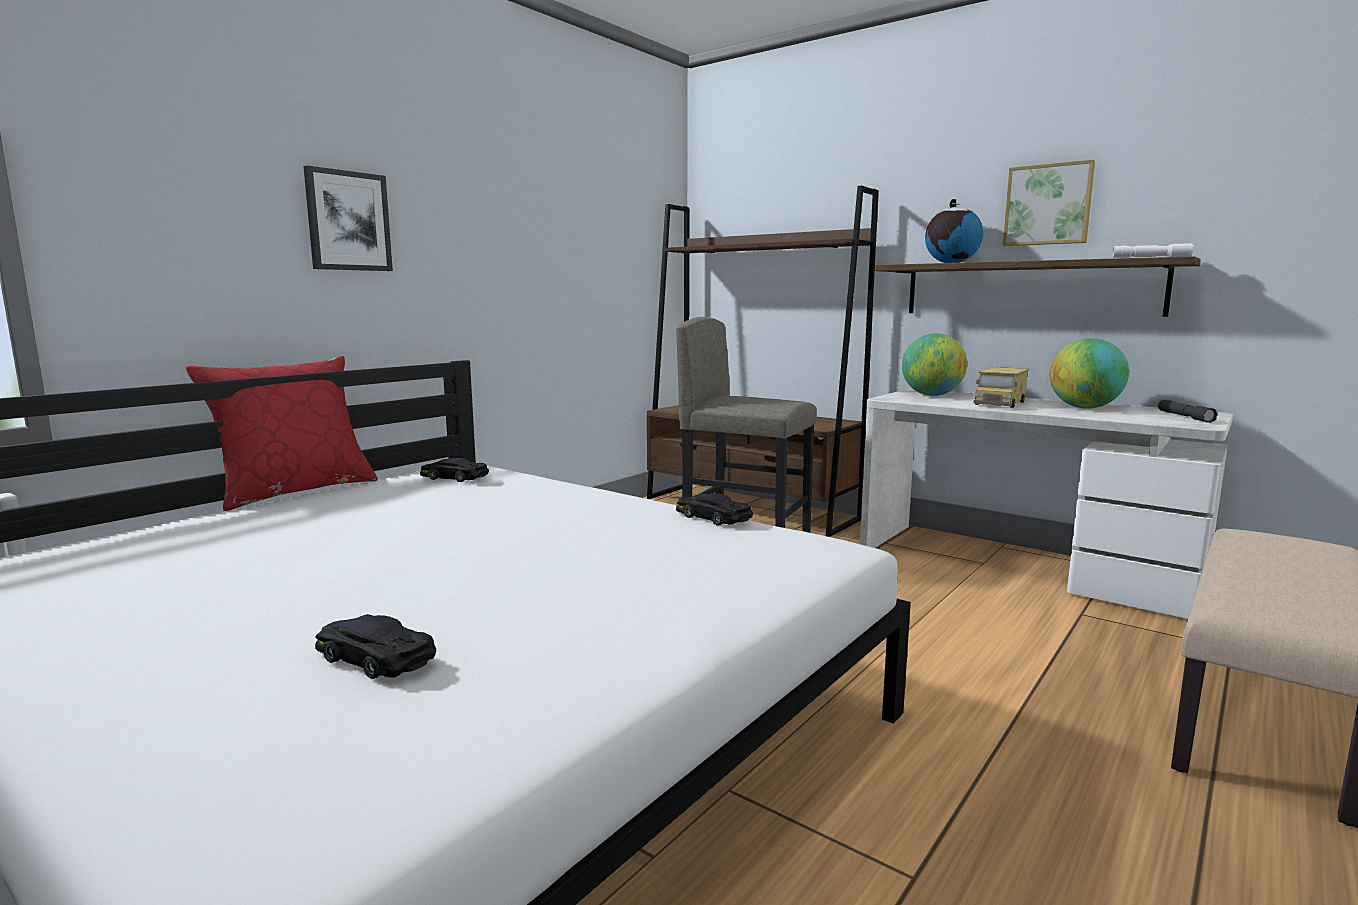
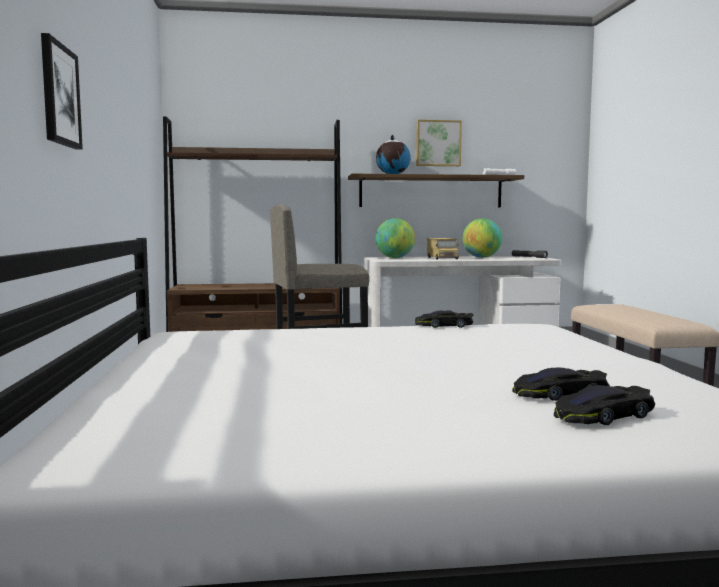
camera: 45 degrees left, 5 degrees down
red pillow [186,356,378,511] -> none
black toy car [420,458,489,482] -> black toy car moved to [554,385,655,425]

